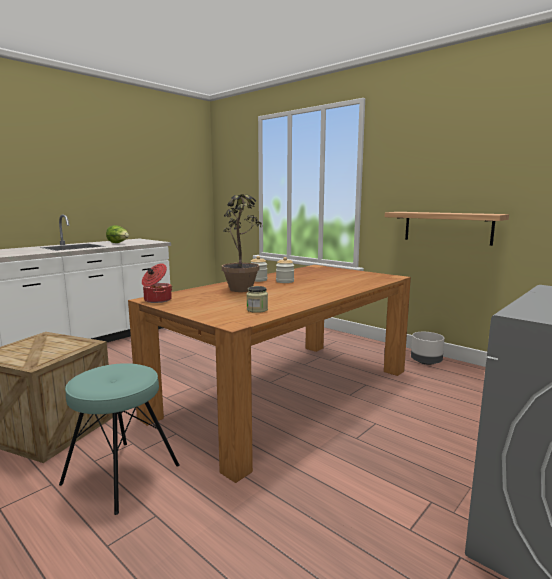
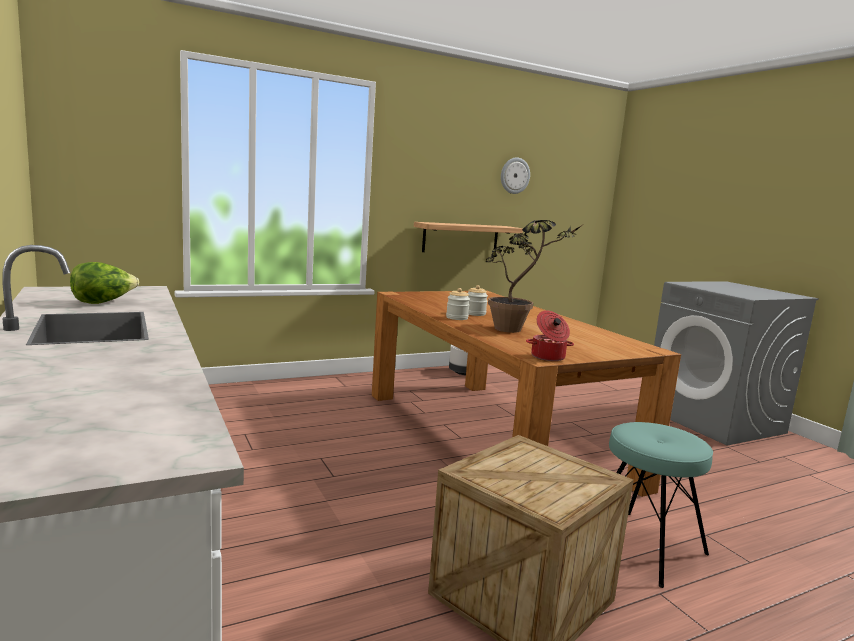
camera: 70 degrees left, 0 degrees up
jar [247,286,268,313] -> none
none -> wall clock [501,157,530,194]

